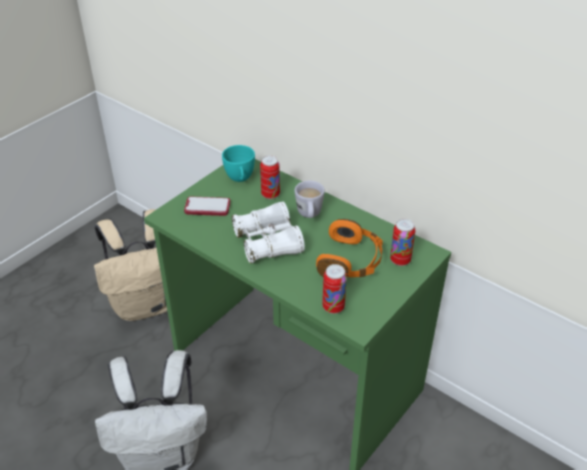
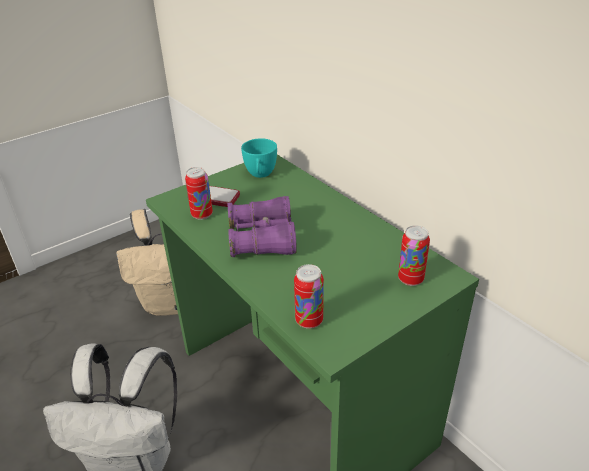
camera: 15 degrees right, 5 degrees down
white binoculars [232,202,305,263] -> purple binoculars [228,196,297,257]
can [260,155,280,199] -> can moved to [185,167,213,220]
white mug [295,181,325,218] -> none
orange headphones [316,219,383,277] -> none

